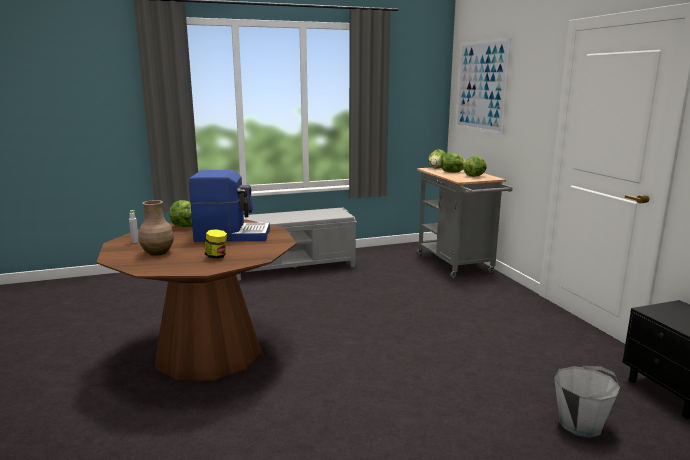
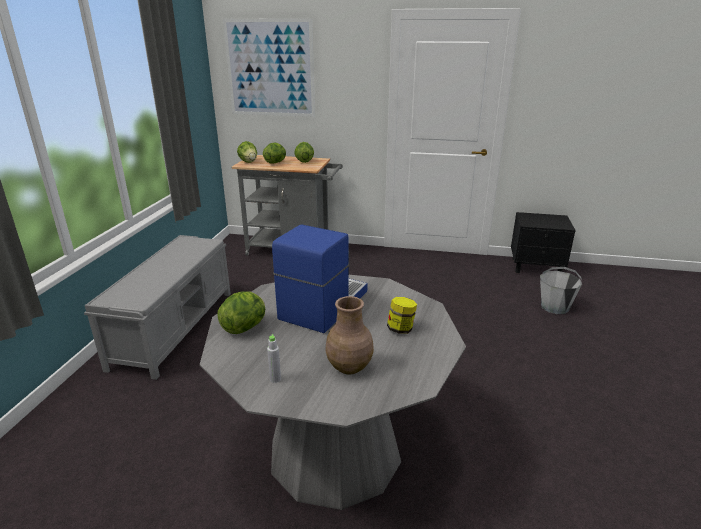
camera: 60 degrees left, 10 degrees up
brown dining table [96,219,297,381] -> grey dining table [200,275,466,510]

